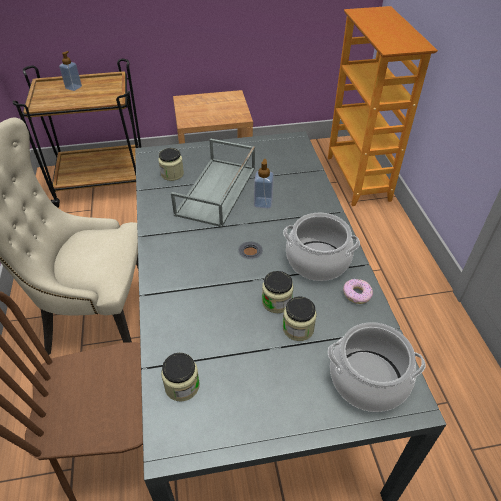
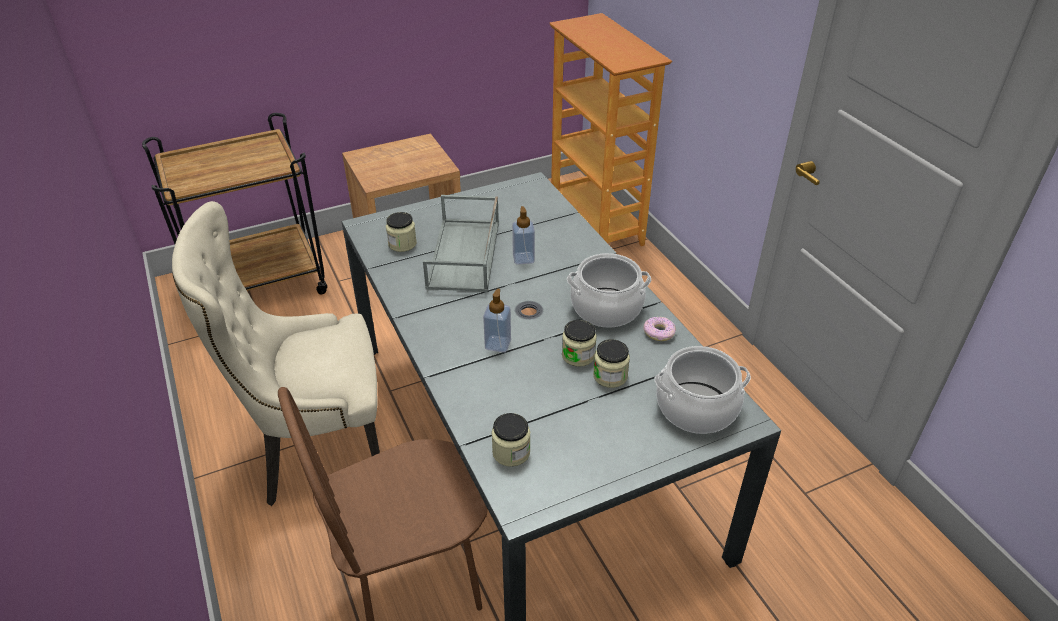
camera: 15 degrees left, 5 degrees down
soap dispenser [59,51,82,91] -> soap dispenser moved to [483,289,511,353]

